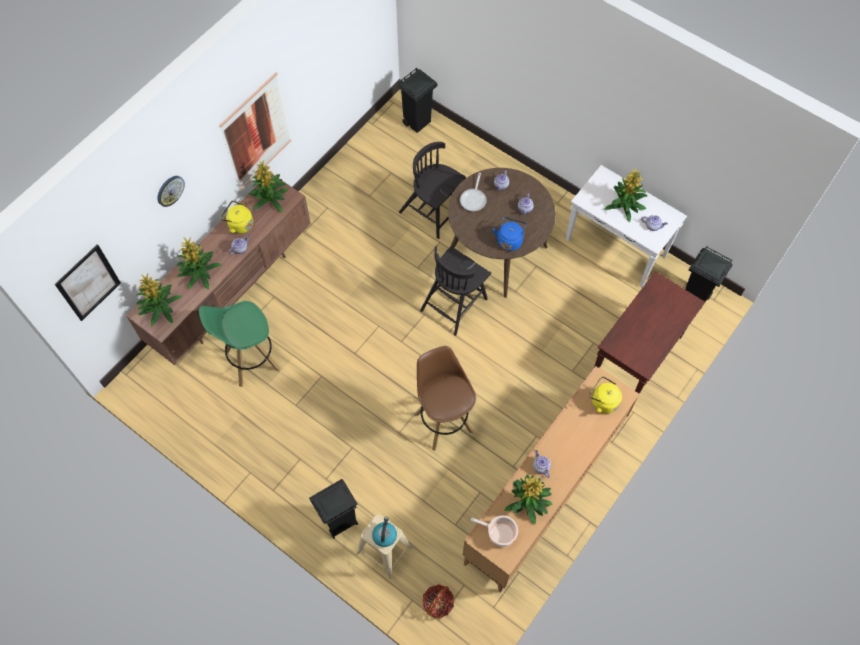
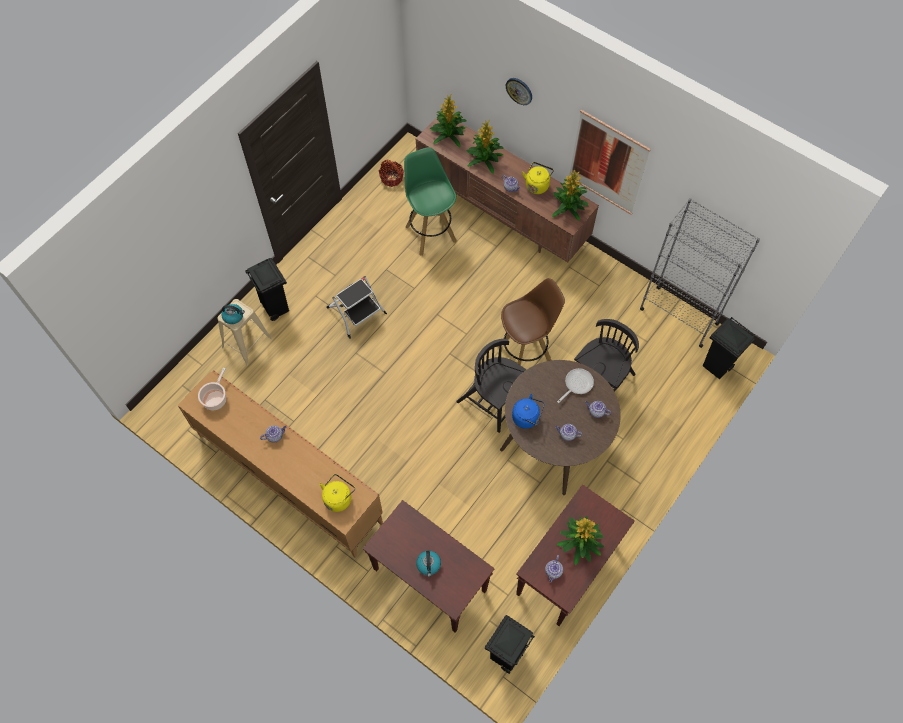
camera: 90 degrees right, 0 degrees up
picture [55,244,121,321] -> none
brown stool [415,346,476,451] -> brown stool moved to [497,278,565,365]
basket [423,584,454,618] -> basket moved to [379,159,404,187]
frying pan [460,173,487,211] -> frying pan turned 120 degrees clockwise [557,368,594,403]
potted plant [504,475,552,524] -> none
white console table [566,165,687,287] -> brown console table [516,484,635,626]
none -> step ladder [326,276,387,339]
none -> kettle [416,551,441,577]
none -> grey bookcase [640,198,760,348]

